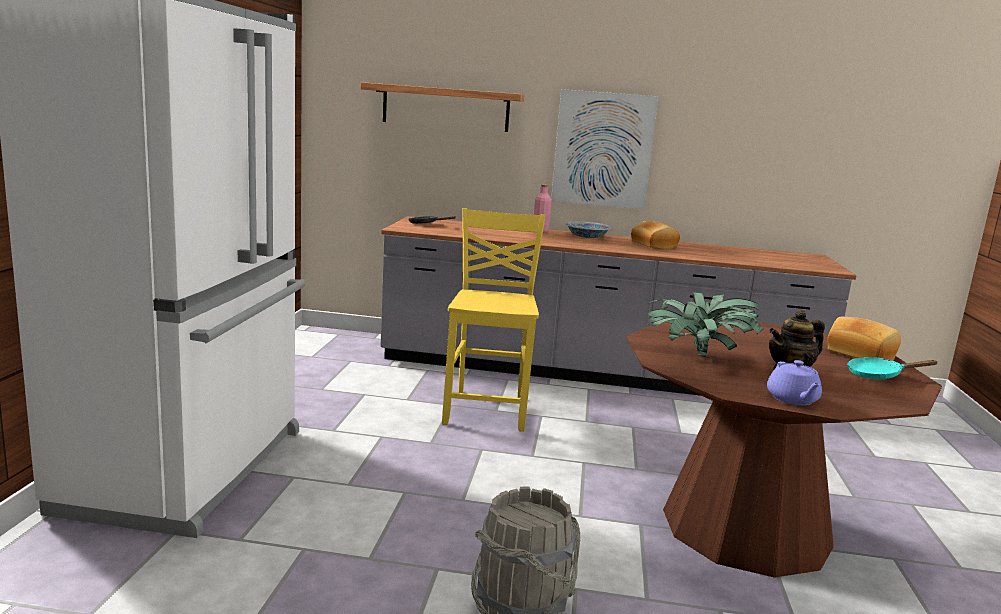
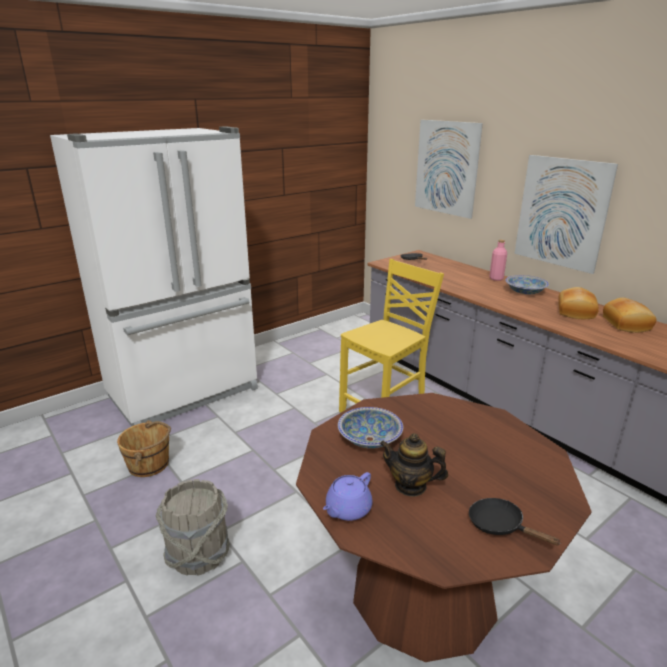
camera: 45 degrees right, 10 degrees up
shelf [361,82,525,132] -> picture [415,120,483,219]
potted plant [648,292,764,357] -> bowl [338,407,403,449]
bread [827,317,901,361] -> bread moved to [603,297,656,333]
turquoise frying pan [847,357,937,379] -> black frying pan [469,498,561,546]
none -> brown bucket [117,420,171,477]

